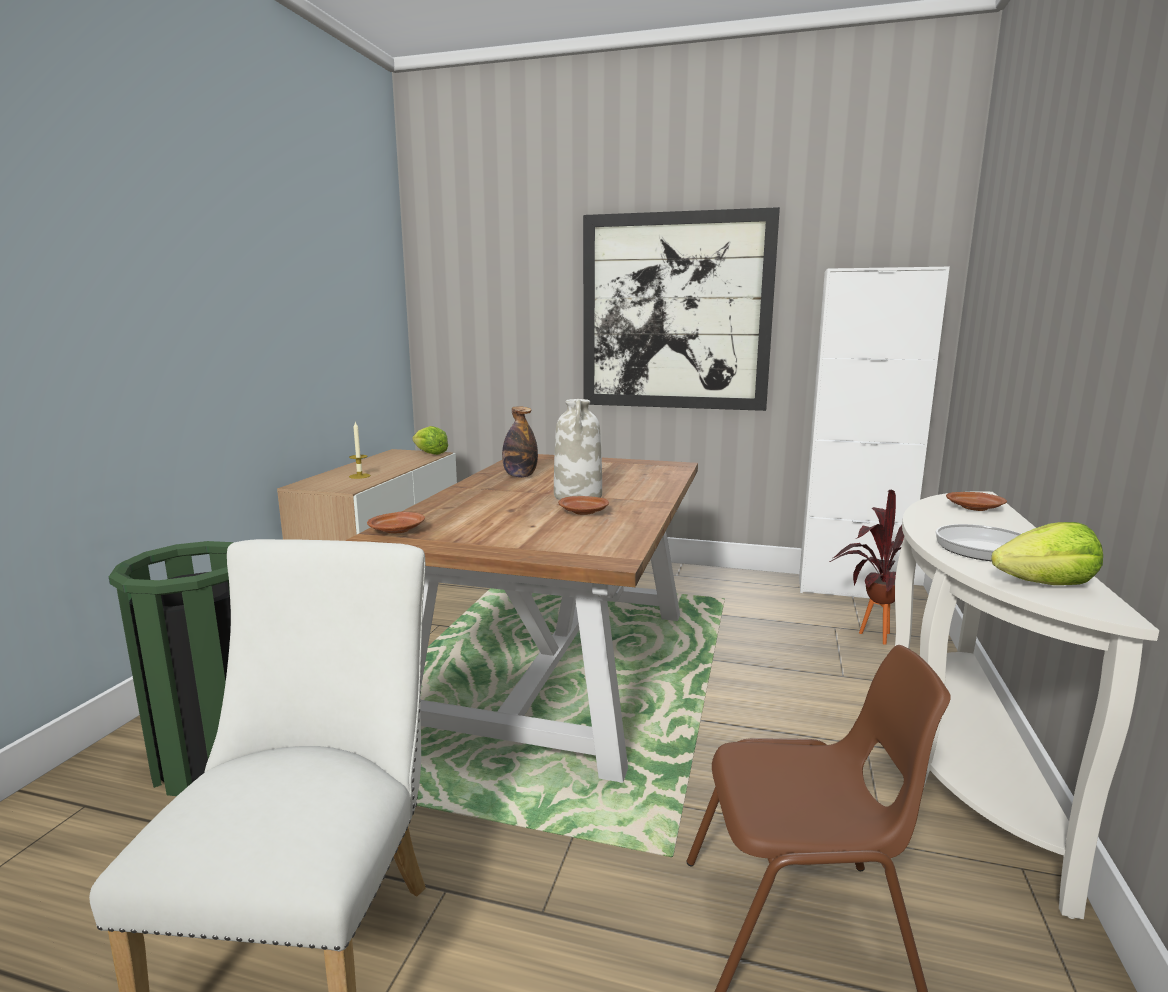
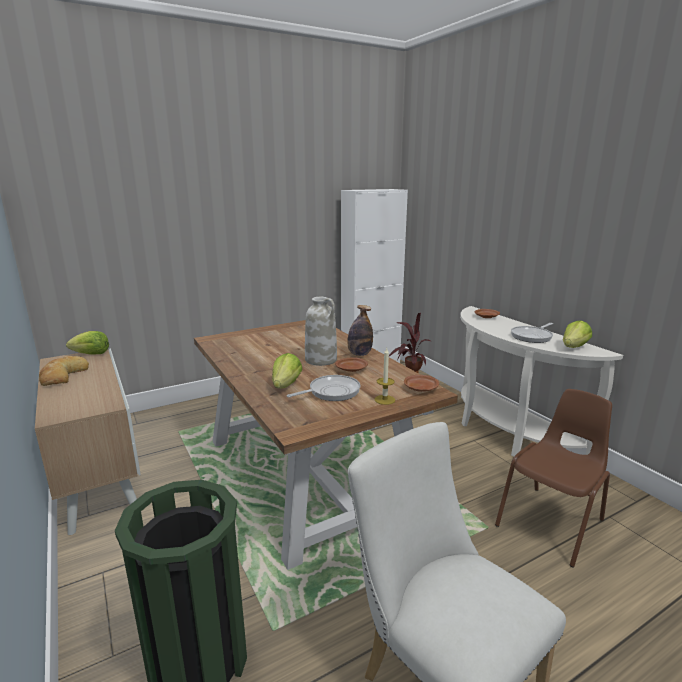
camera: 45 degrees left, 5 degrees up
candle [349,422,371,479] -> candle moved to [375,348,395,405]
brown plate [367,512,425,533] -> brown plate moved to [404,375,439,392]
bottle [502,407,538,478] -> bottle moved to [347,305,373,356]
picture [583,207,780,411] -> none
none -> bread [39,356,89,386]
none -> lettuce [272,353,302,388]
none -> frying pan [287,375,360,401]

